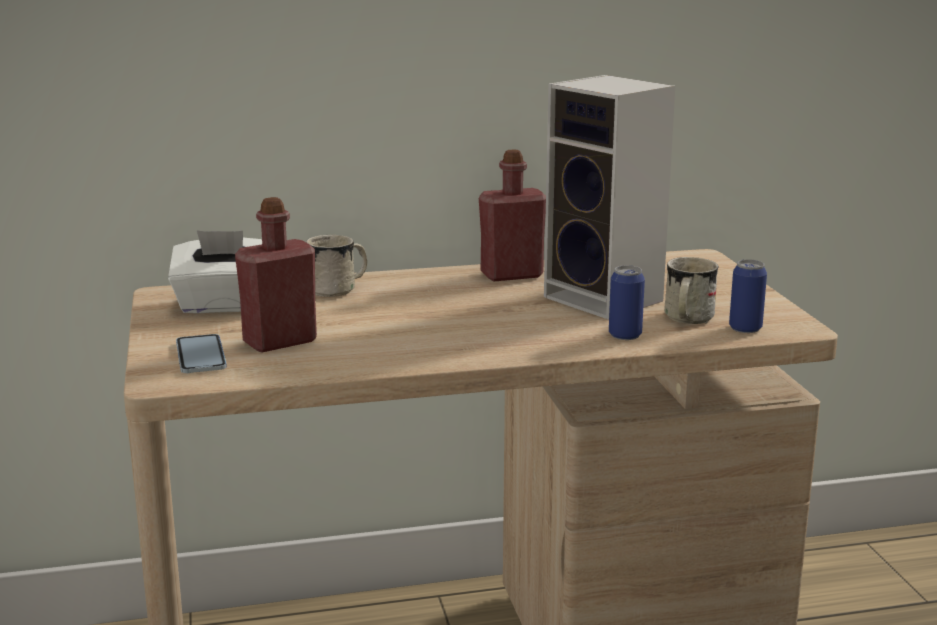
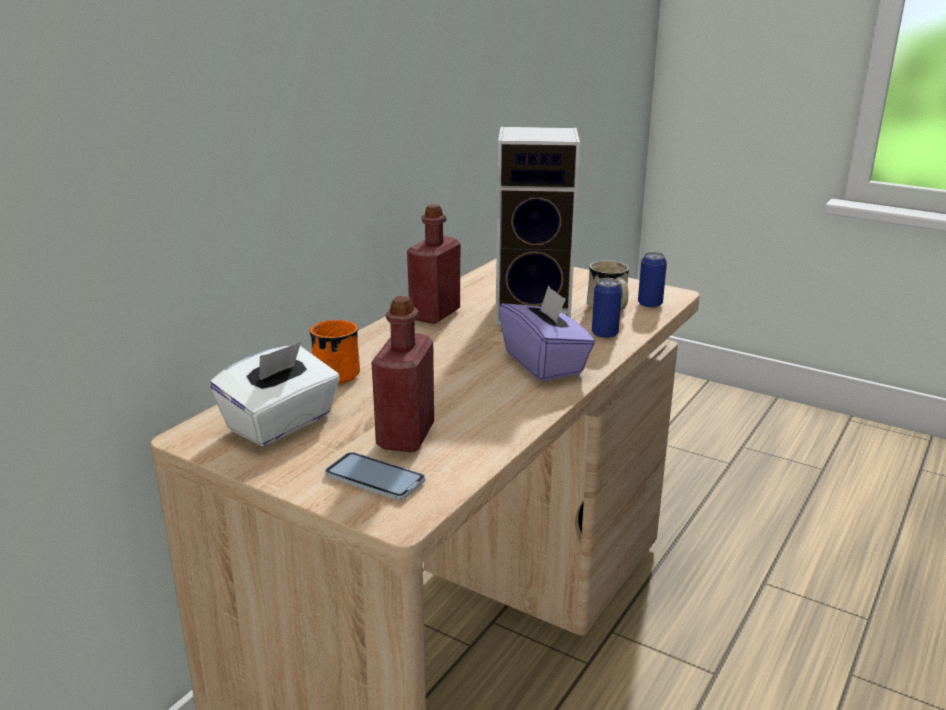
camera: 45 degrees left, 5 degrees up
white mug [306,235,367,297] -> orange mug [310,320,360,384]
none -> purple tissue box [499,285,595,381]

